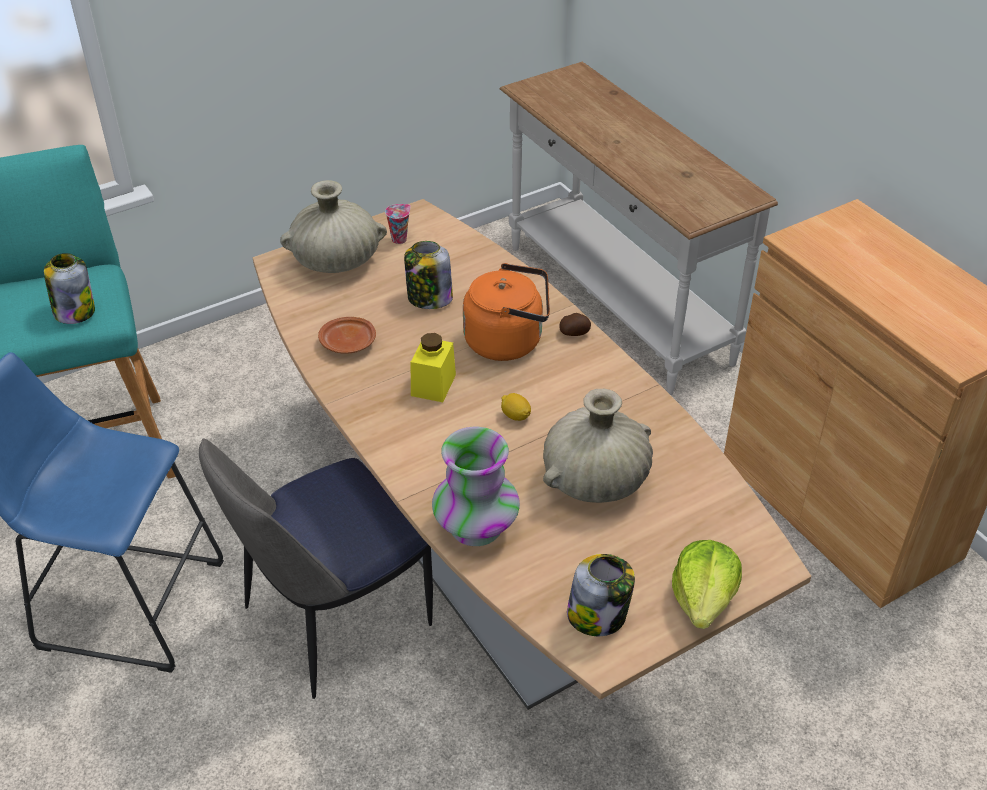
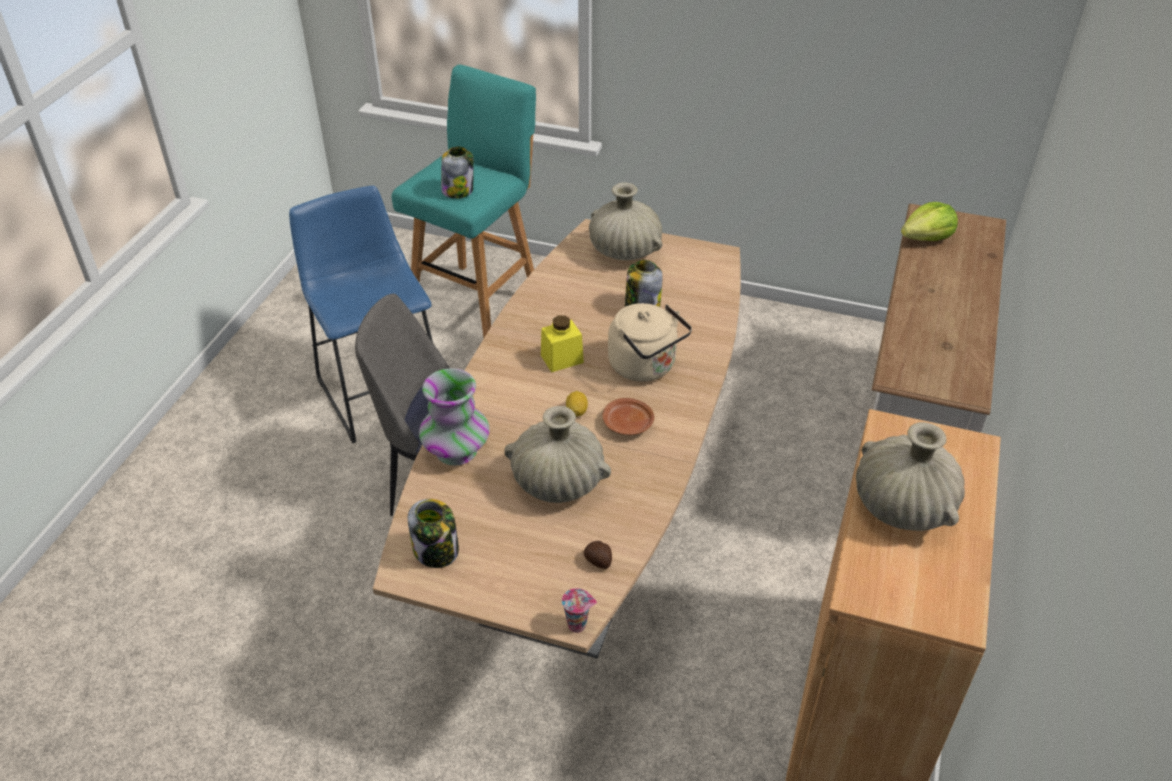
camera: 50 degrees right, 0 degrees up
brown plate [318,317,376,354] -> brown plate moved to [602,398,654,435]
cup [385,204,411,244] -> cup moved to [562,588,597,633]
orange kettle [463,263,550,361] -> beige kettle [608,303,692,381]
potato [559,313,591,336] -> potato moved to [584,541,612,569]
lettuce [672,540,742,629] -> lettuce moved to [901,202,958,241]
none -> beige vase [856,422,965,531]

